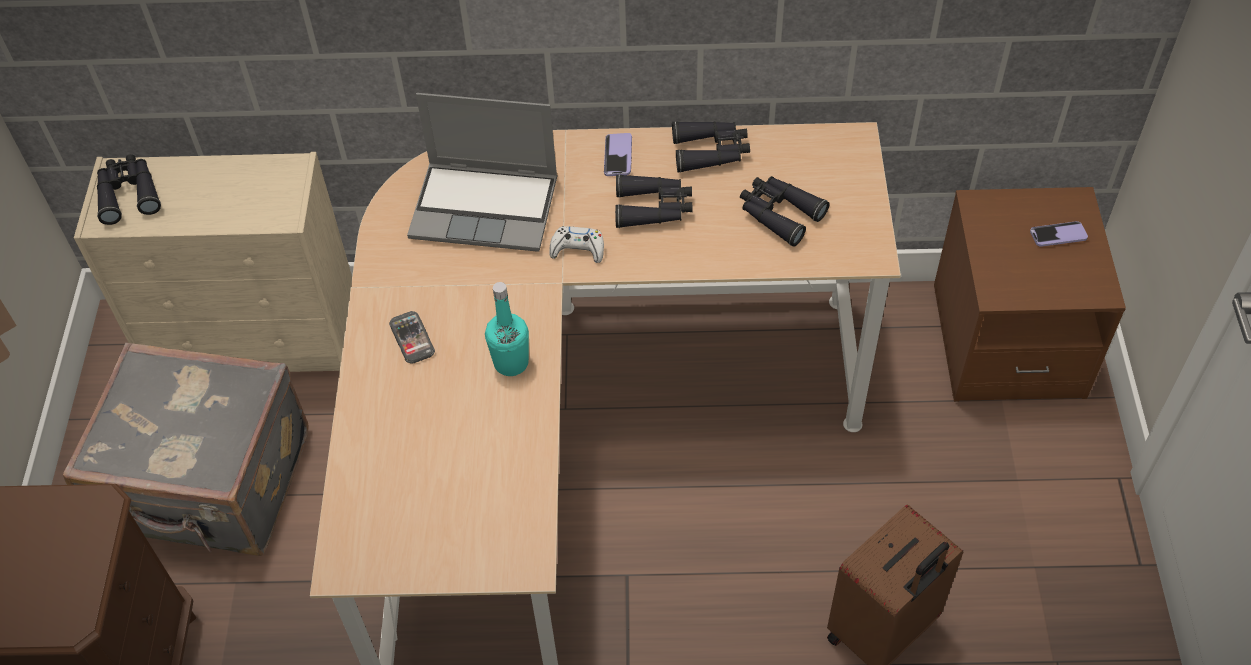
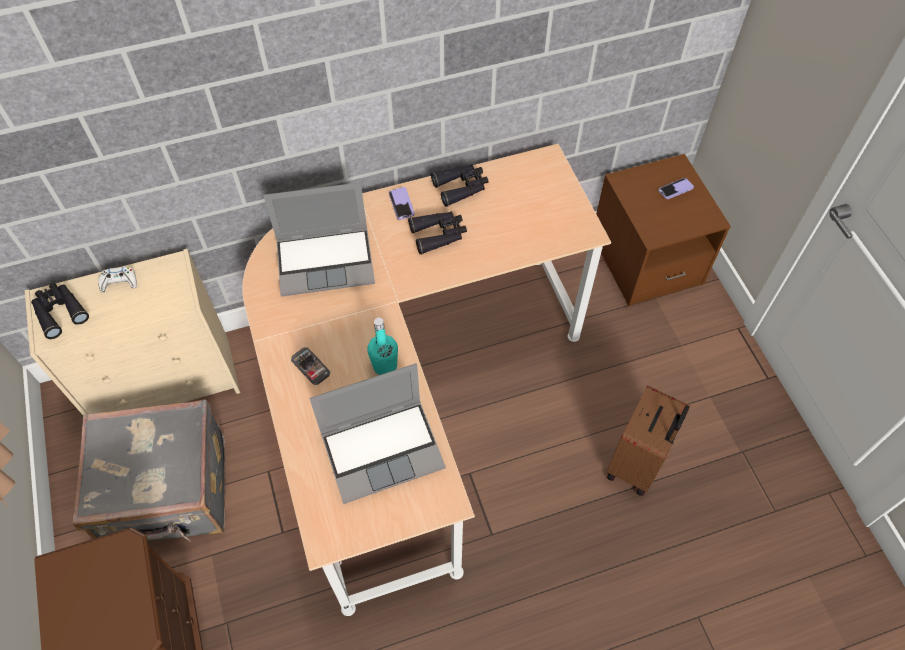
camera: 20 degrees left, 5 degrees up
white game controller [549,226,604,263] -> white game controller moved to [98,266,137,293]
black binoculars [740,176,830,247] -> none
none -> laptop [310,363,446,504]

